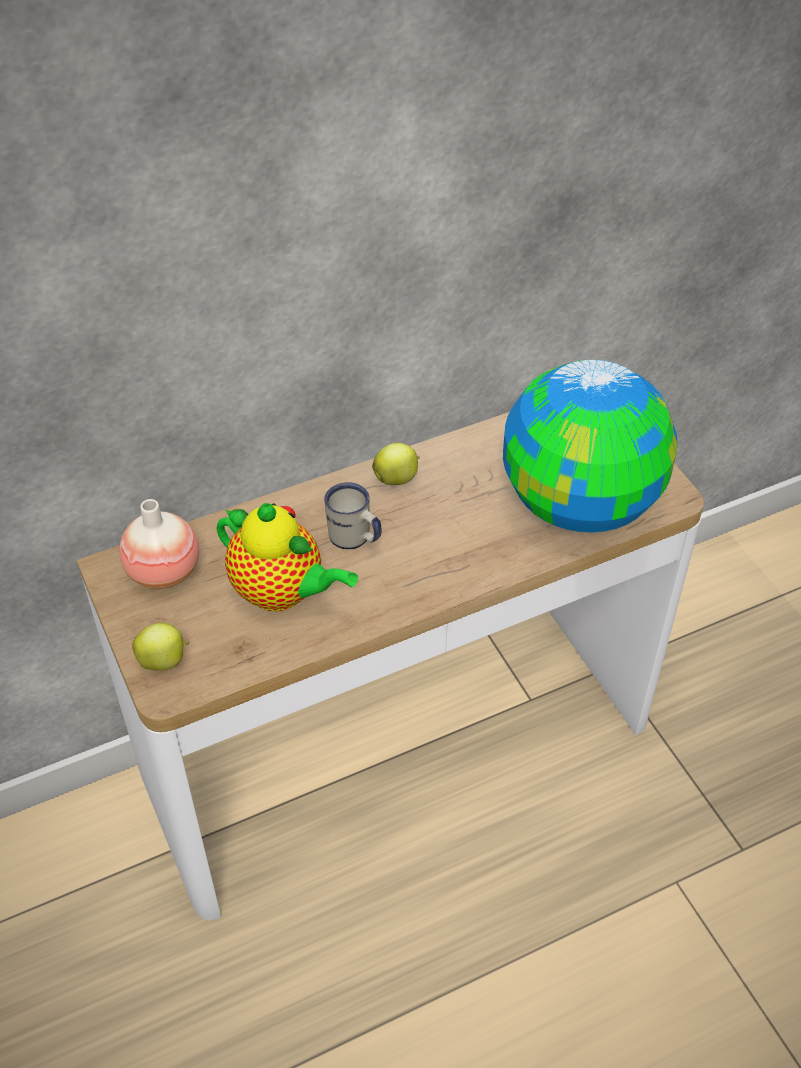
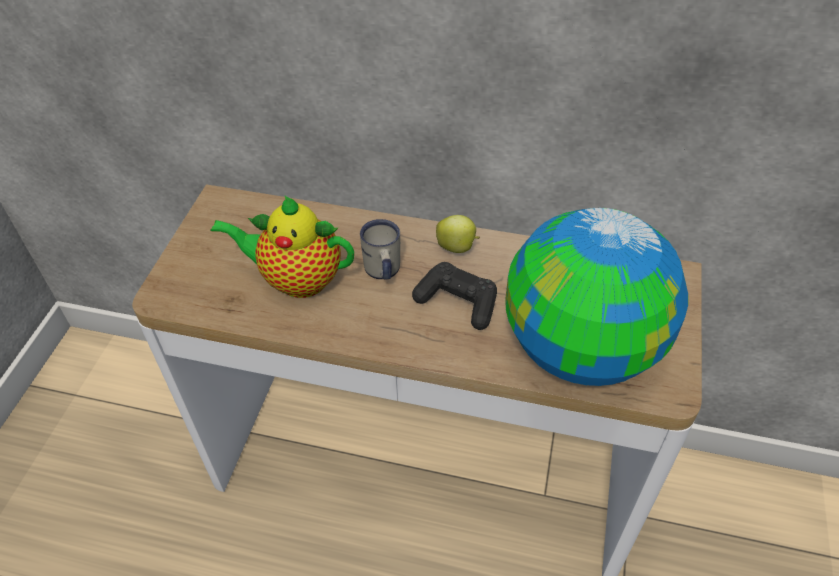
camera: 40 degrees right, 0 degrees up
vase [119,499,199,589] -> none
apple [132,623,189,671] -> none
teapot [216,503,358,611] -> teapot turned 120 degrees clockwise [211,195,354,298]
none -> black game controller [412,262,497,330]

